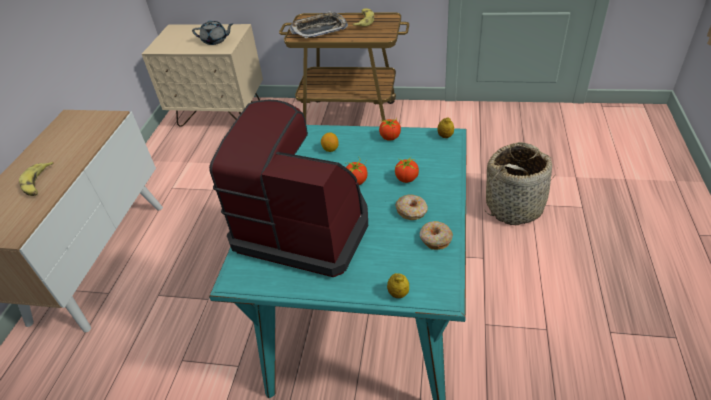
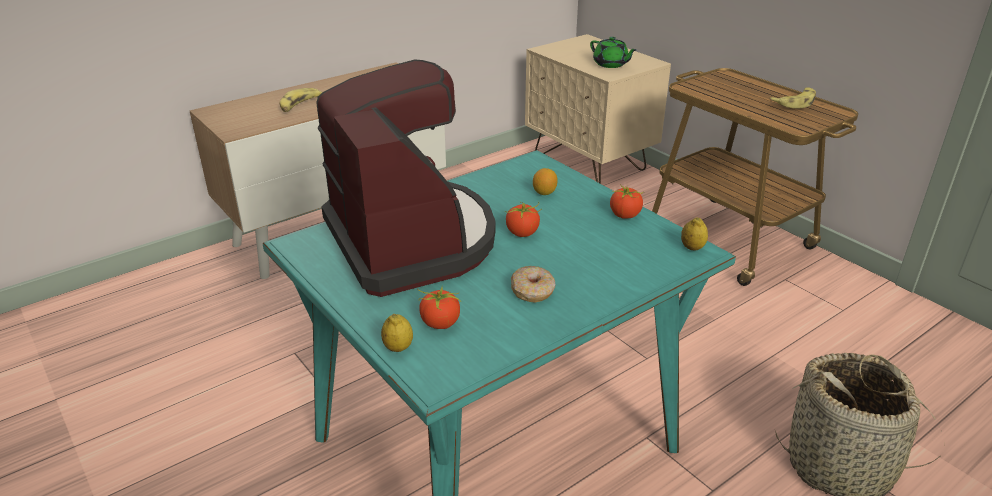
camera: 40 degrees right, 10 degrees down
grey teapot [192,20,233,45] -> green teapot [590,37,637,68]
tray [289,11,348,39] -> none
tomato [394,157,419,183] -> tomato moved to [417,287,461,329]
donut [420,221,453,250] -> none

